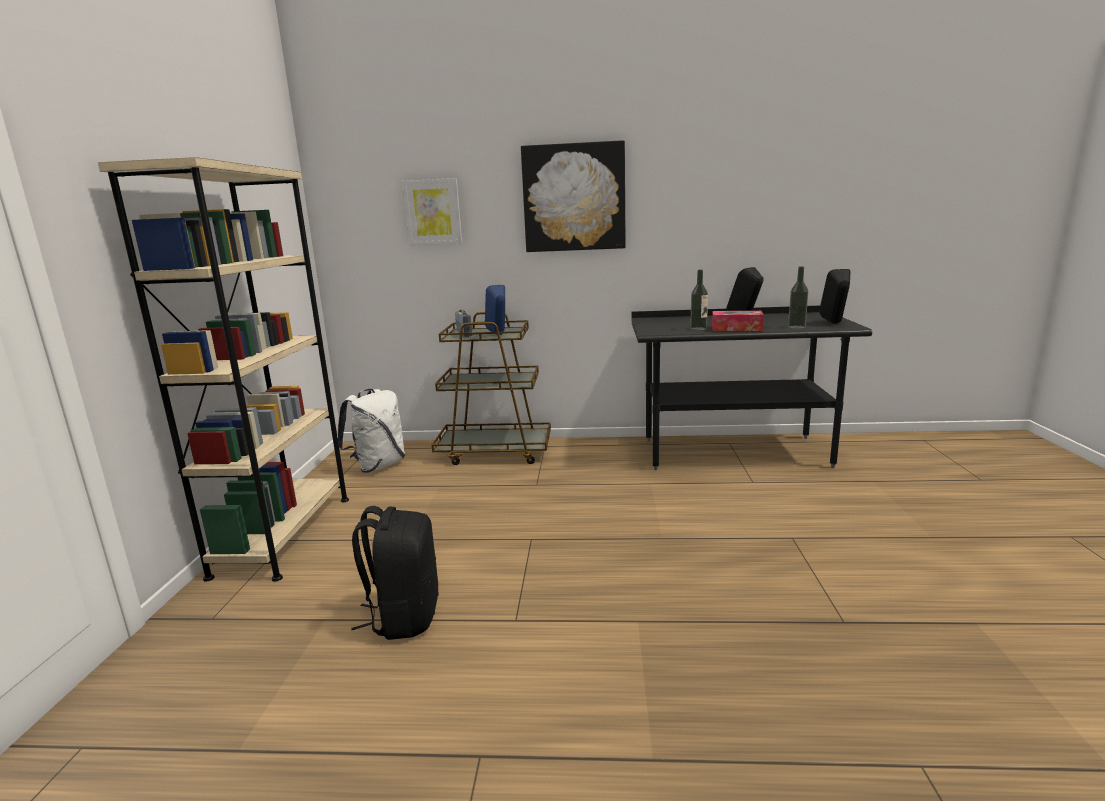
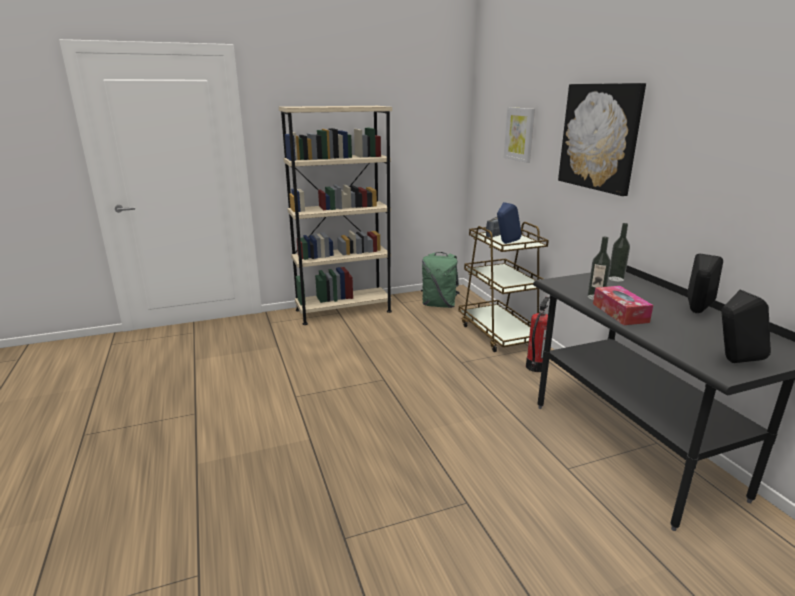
camera: 65 degrees right, 5 degrees up
white backpack [338,389,405,473] -> green backpack [421,252,460,308]
black backpack [352,506,439,640] -> none
bottle [788,266,808,329] -> bottle moved to [609,223,630,282]
none -> fire extinguisher [526,297,550,372]

